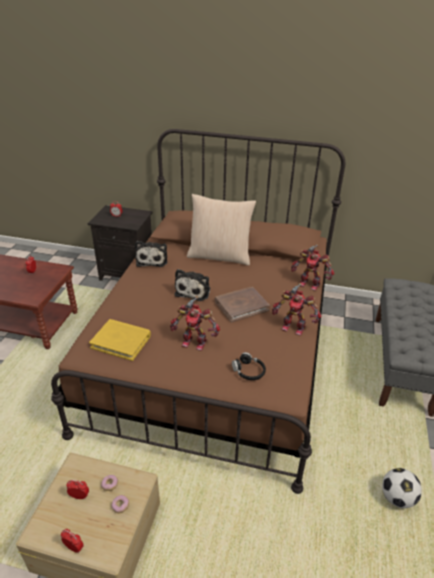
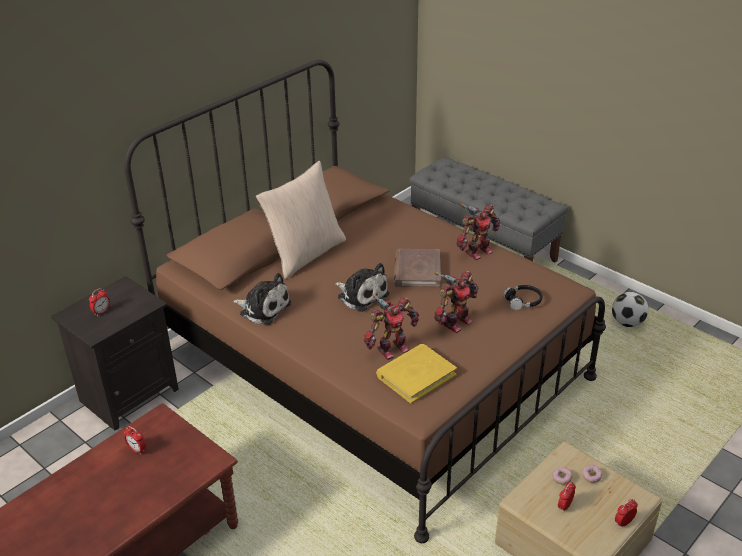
camera: 60 degrees left, 0 degrees up
toy robot [291,244,334,291] -> toy robot moved to [364,294,419,360]

